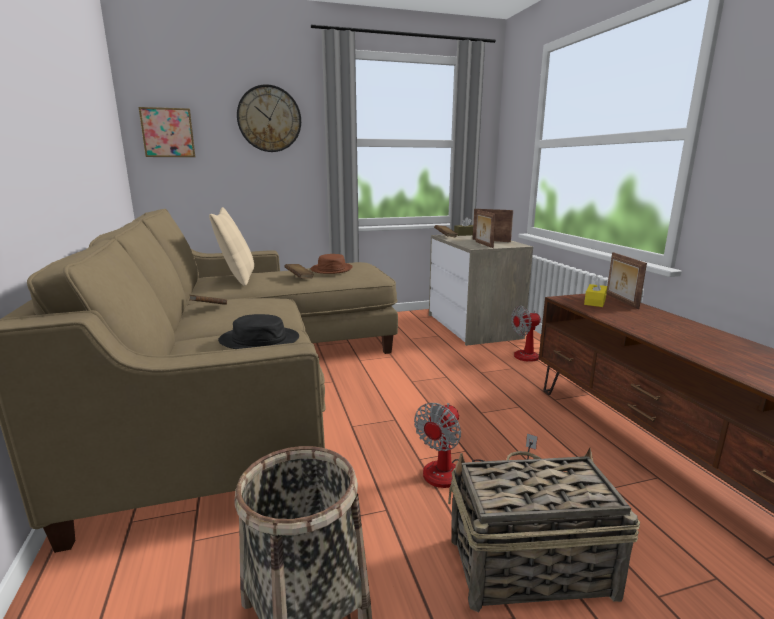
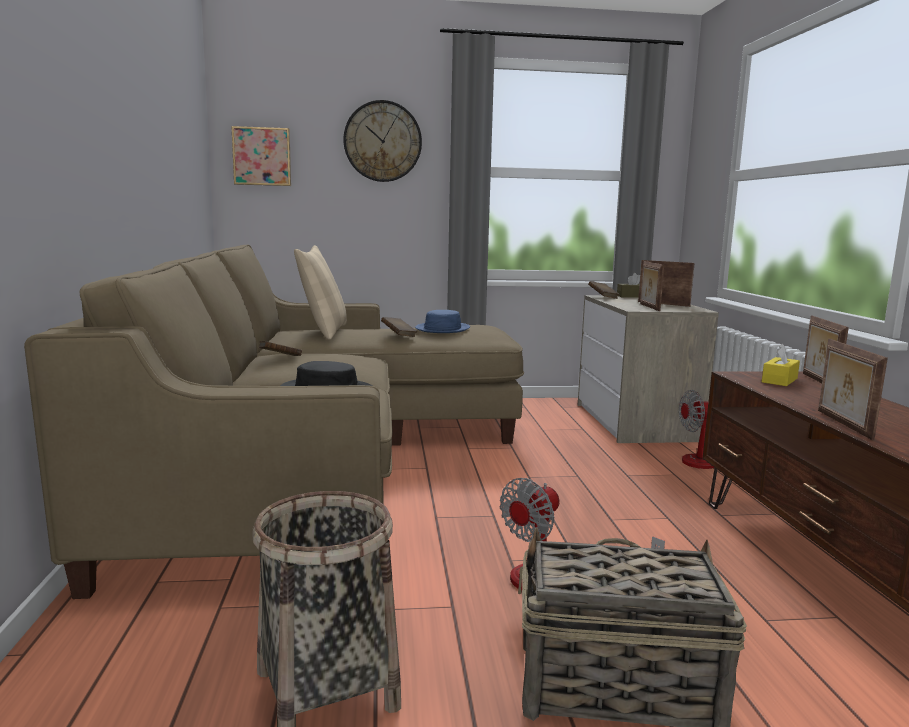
camera: 10 degrees right, 5 degrees down
brown hat [311,254,353,274] -> blue hat [415,310,470,333]
none -> picture frame [818,339,888,440]

